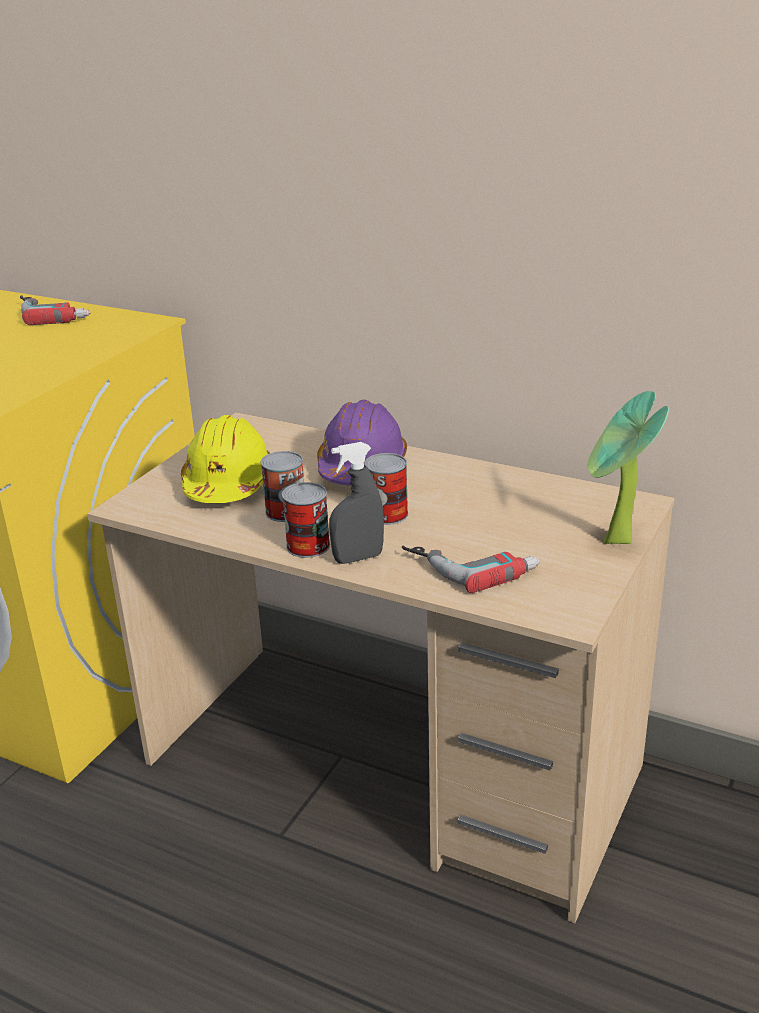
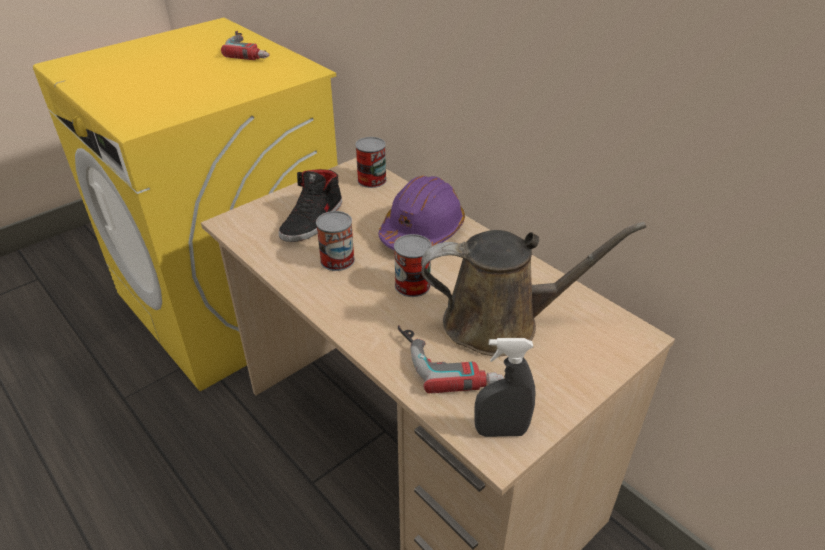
camera: 20 degrees right, 10 degrees up
yellow hard hat [181,415,270,503] -> black shoe [279,169,342,242]
can [282,482,330,558] -> can moved to [355,137,387,188]
grey spray bottle [329,442,384,564] -> grey spray bottle moved to [474,338,535,437]
potted plant [588,391,669,544] -> none
none -> brown watering can [421,222,646,356]

